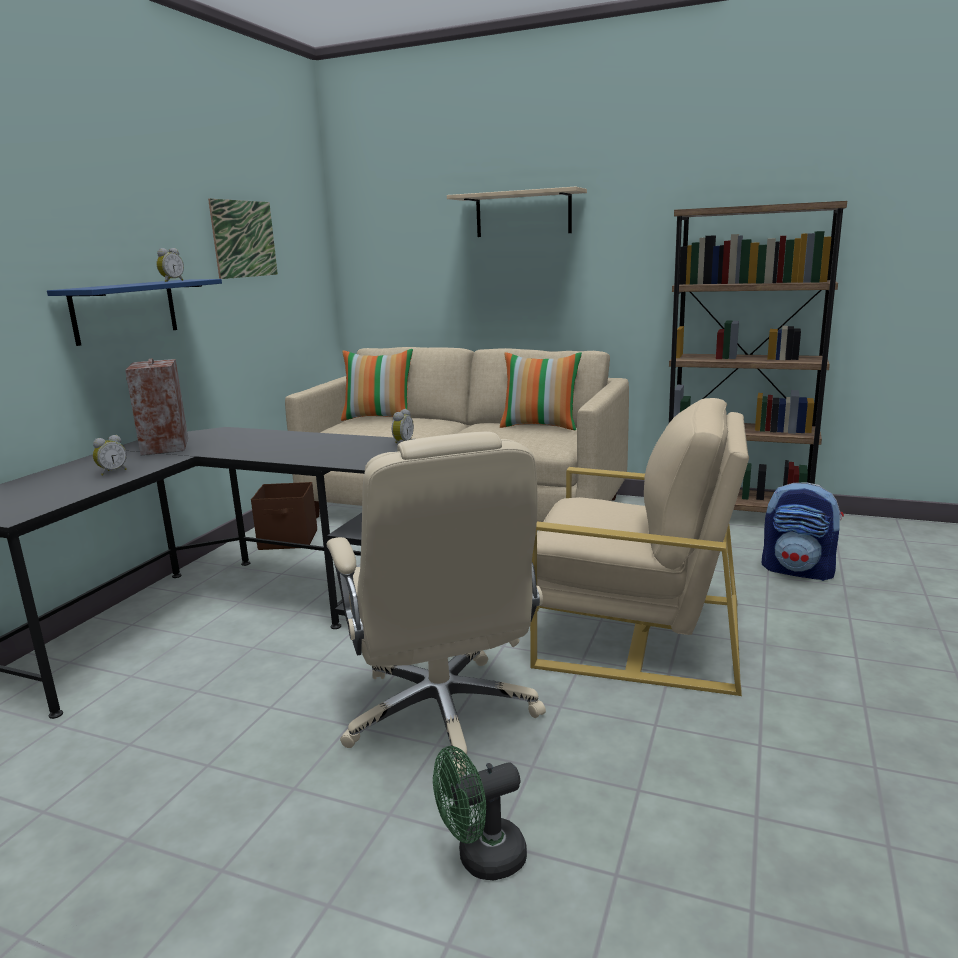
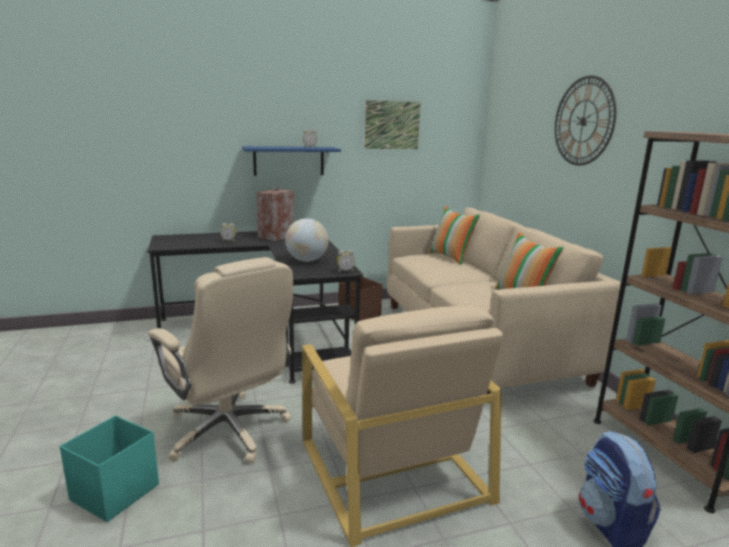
camera: 50 degrees right, 0 degrees up
beige office chair [326,432,546,777] -> beige office chair turned 75 degrees counterclockwise [148,257,293,463]
green fan [433,746,527,880] -> turquoise storage box [60,416,159,522]
beige shelf [447,187,587,237] -> wall clock [555,75,616,166]
none -> globe [285,218,328,262]

